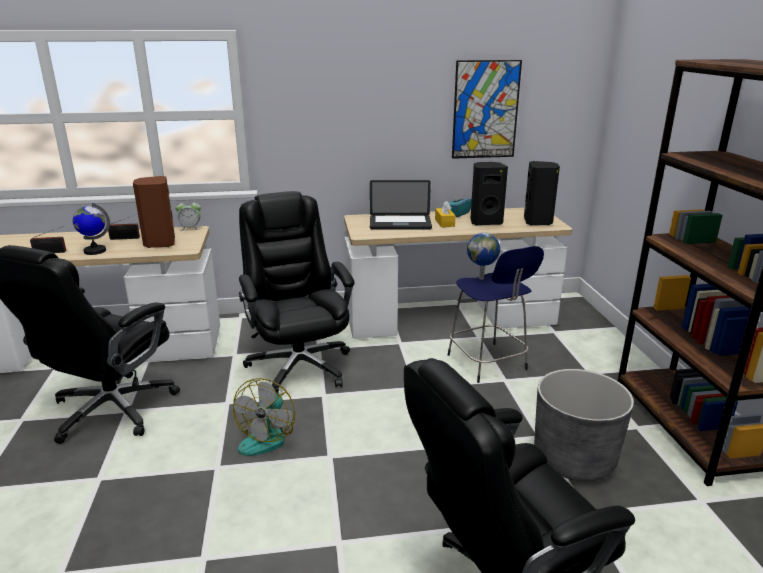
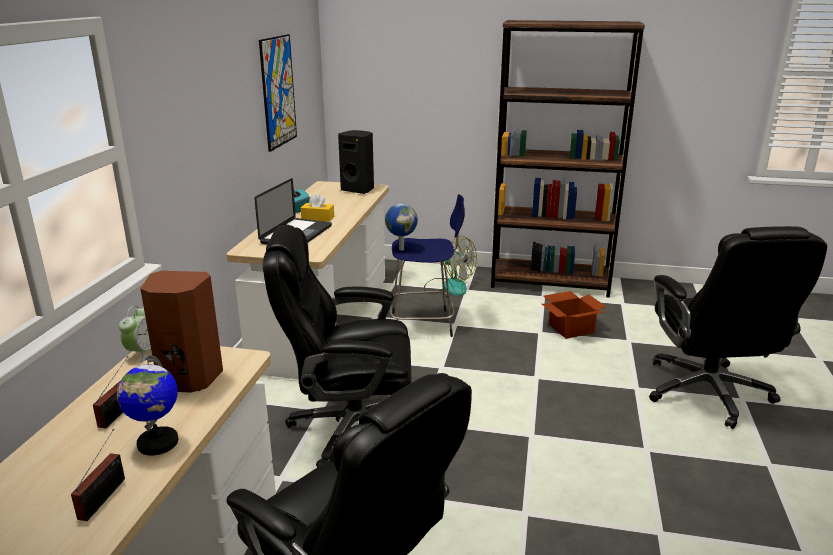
camera: 70 degrees left, 0 degrees up
fan [233,378,295,456] -> fan moved to [424,236,477,296]
black speaker [470,162,508,225] -> none
grey planter [534,369,634,482] -> cardboard box [542,291,606,339]

